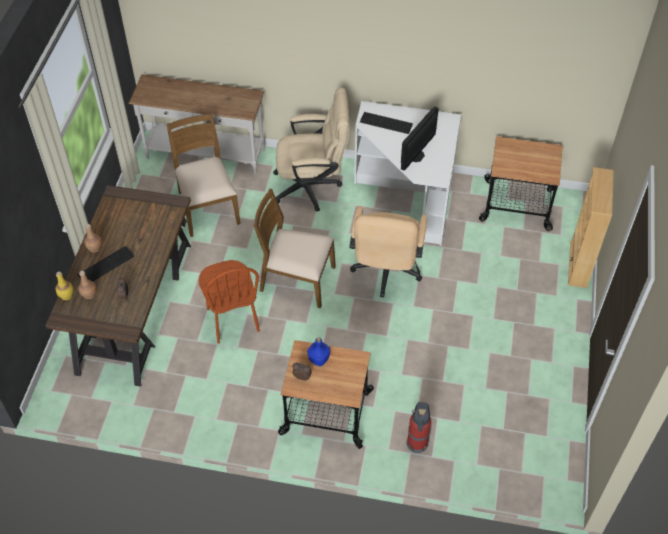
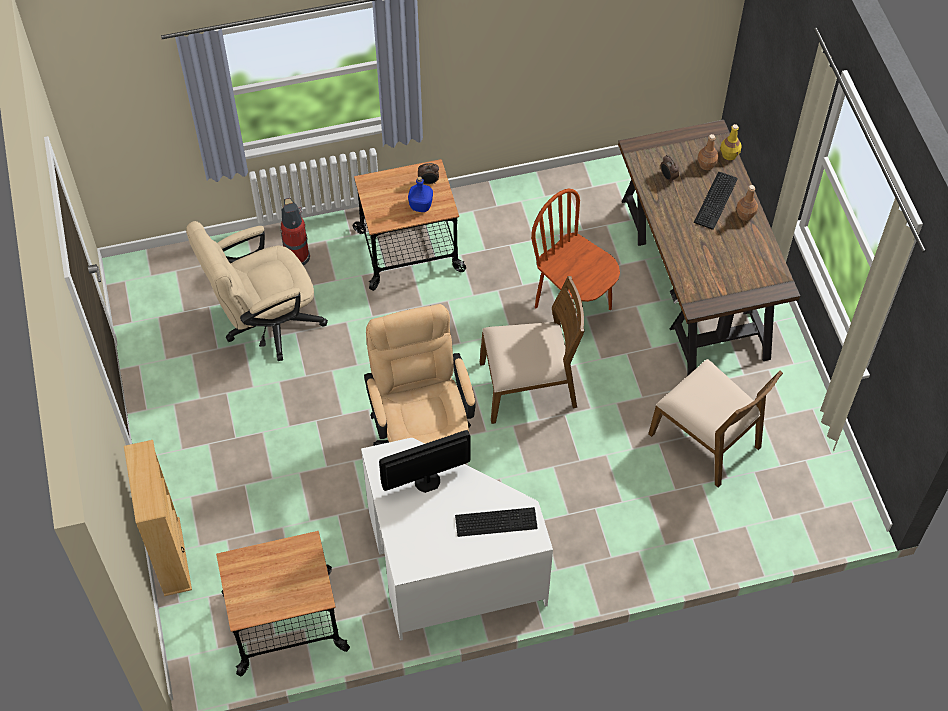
camera: 155 degrees right, 5 degrees up
white console table [128,74,265,174] -> none
beige office chair [273,88,349,212] -> beige office chair moved to [186,221,328,361]
monitor [401,107,439,171] -> monitor turned 60 degrees clockwise [379,430,471,493]

